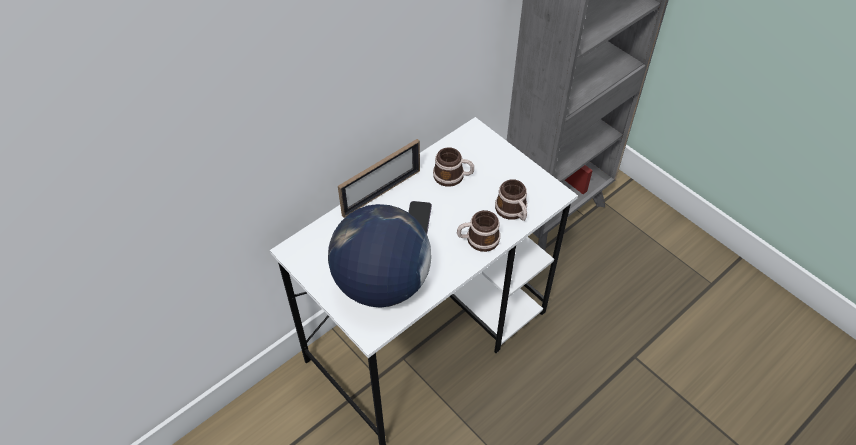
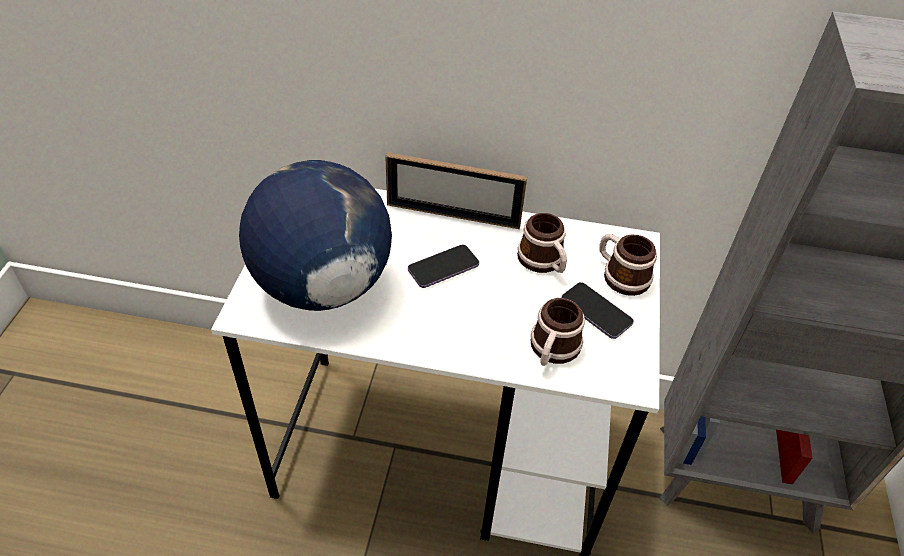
camera: 50 degrees right, 5 degrees down
mug [457,210,500,252] -> mug moved to [599,234,657,296]
none -> phone [561,282,634,339]

